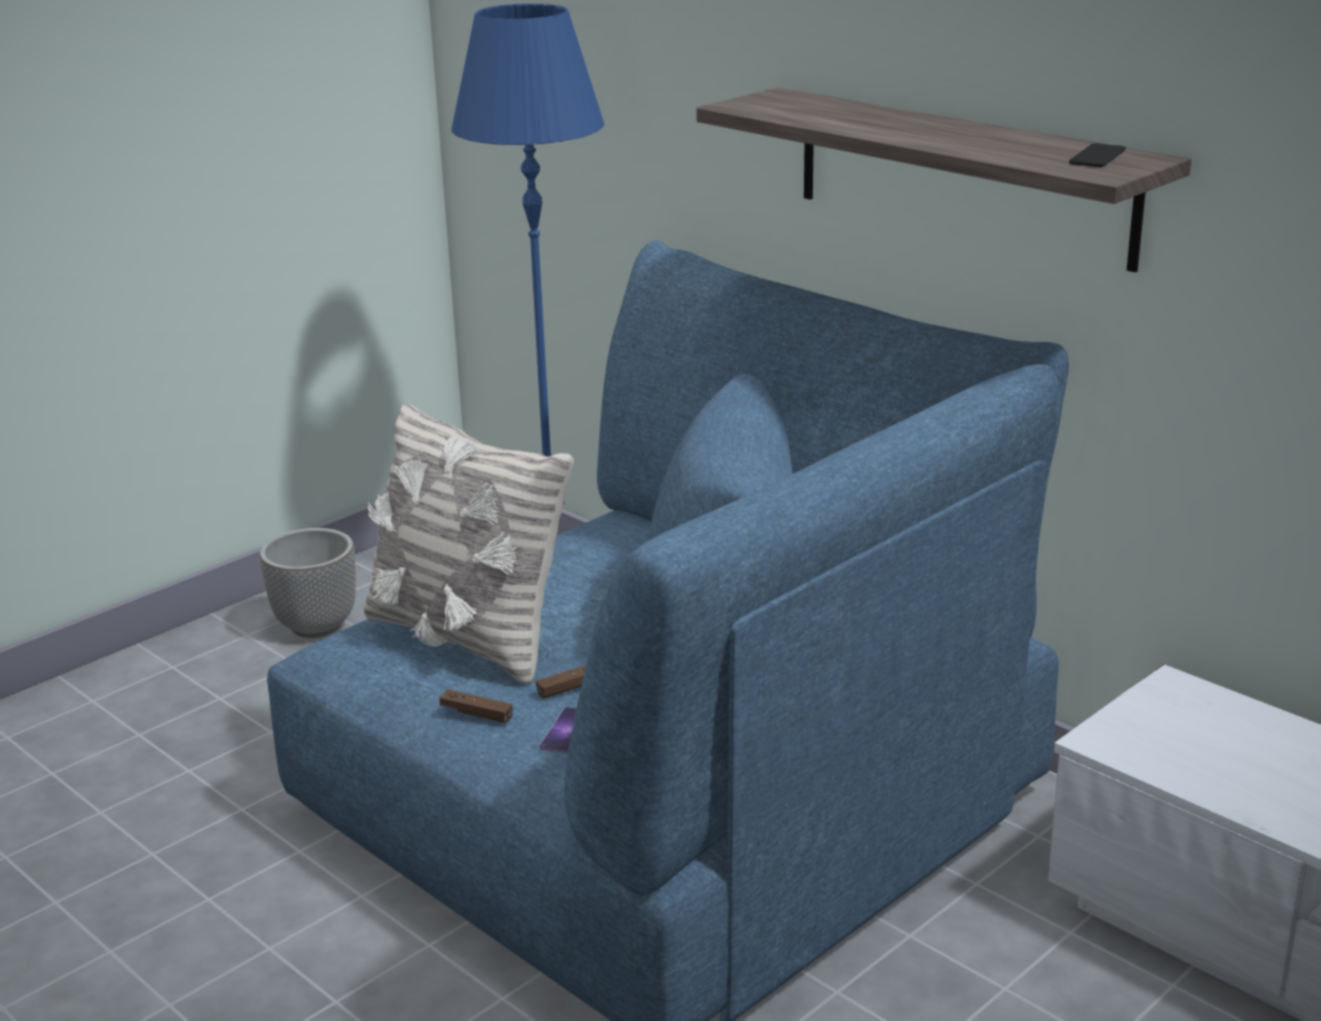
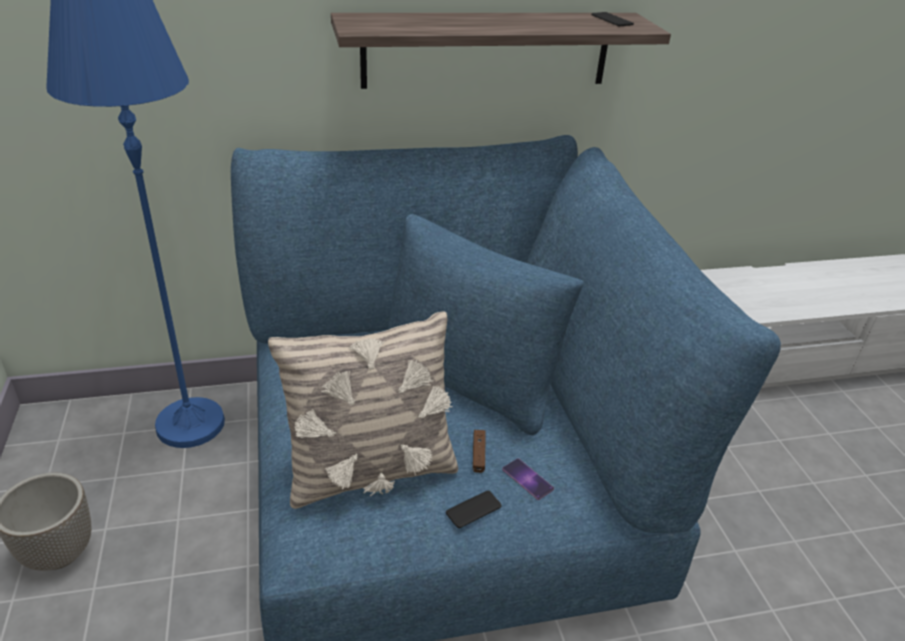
camera: 60 degrees left, 10 degrees up
brown game controller [440,690,513,723] -> phone [446,490,502,528]

